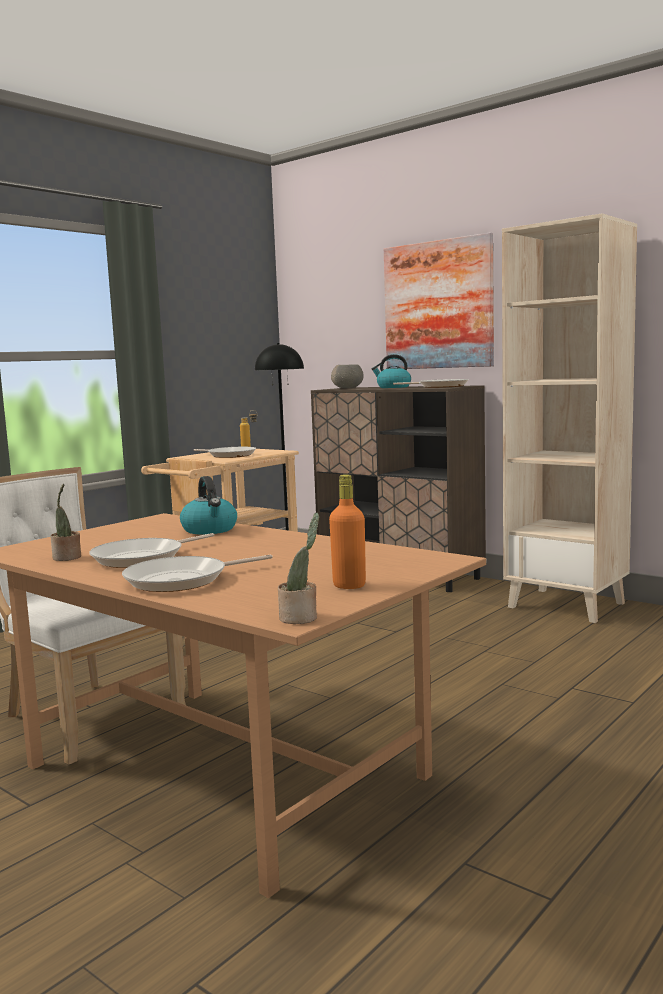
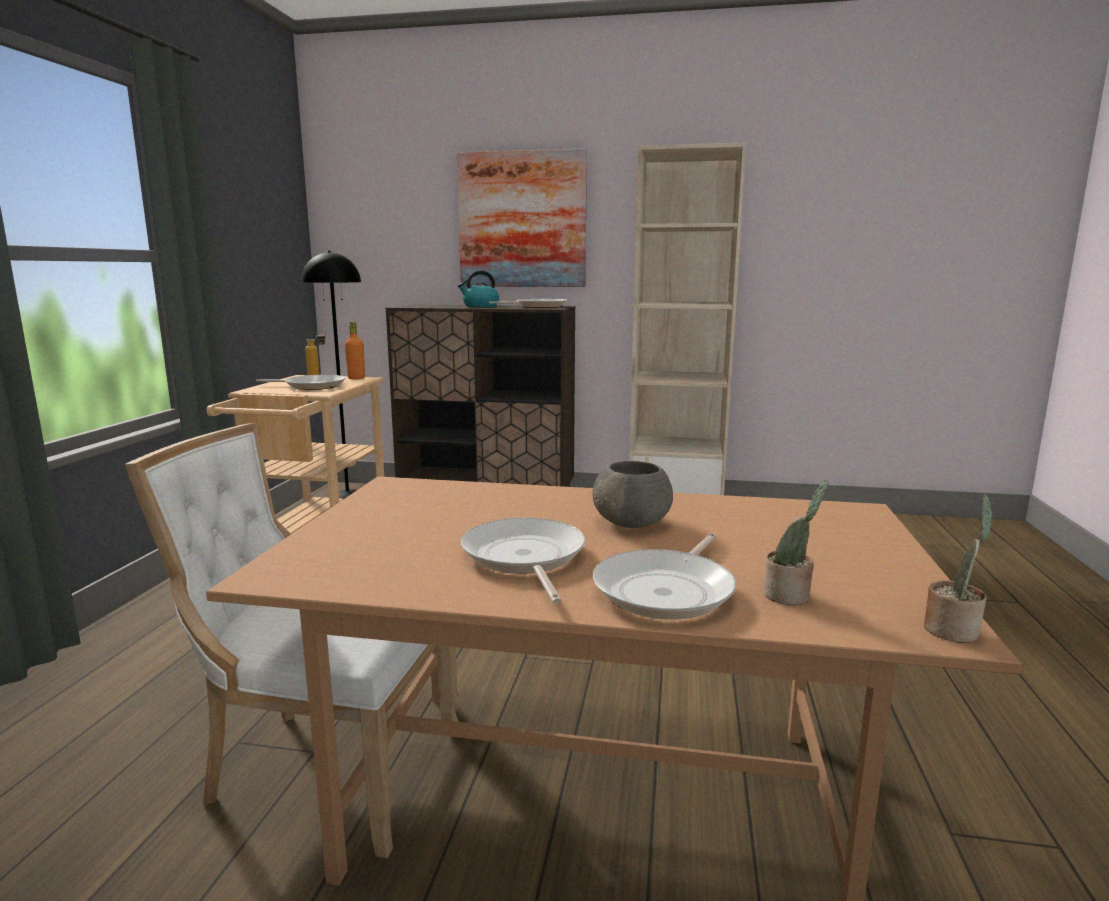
camera: 30 degrees left, 5 degrees up
potted plant [50,483,81,561] -> potted plant moved to [764,480,829,605]
frying pan [89,533,214,568] -> frying pan turned 150 degrees clockwise [461,518,585,604]
kettle [180,476,237,535] -> none
orange bottle [329,474,366,589] -> orange bottle moved to [345,322,365,379]
grey bowl [331,364,364,388] -> grey bowl moved to [592,461,673,528]

